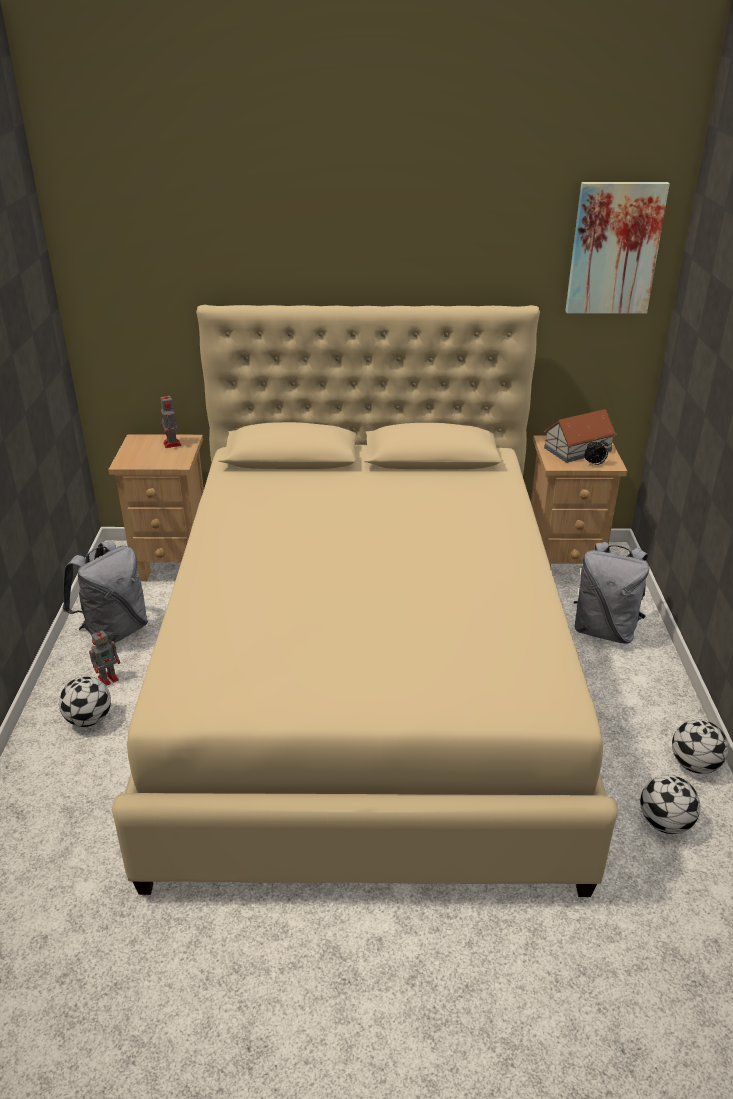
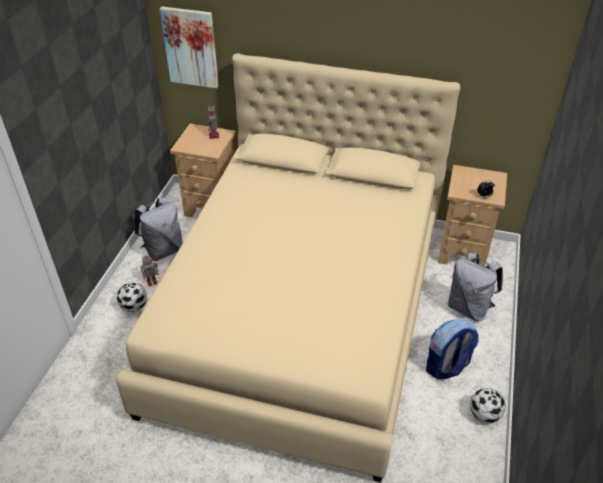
camera: 15 degrees right, 10 degrees up
toy house [544,409,617,463] -> none
picture [565,182,670,314] -> picture moved to [160,7,219,88]
football [640,775,700,834] -> none
none -> backpack [426,317,479,379]

